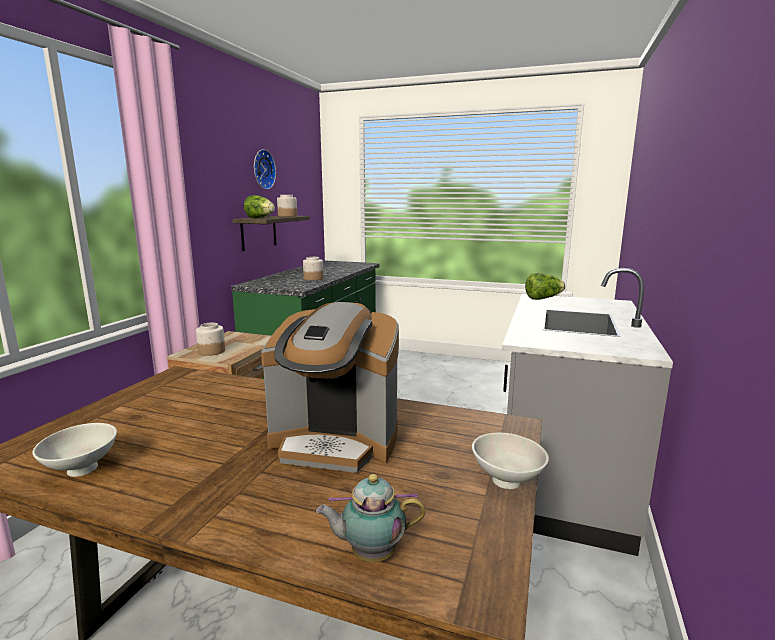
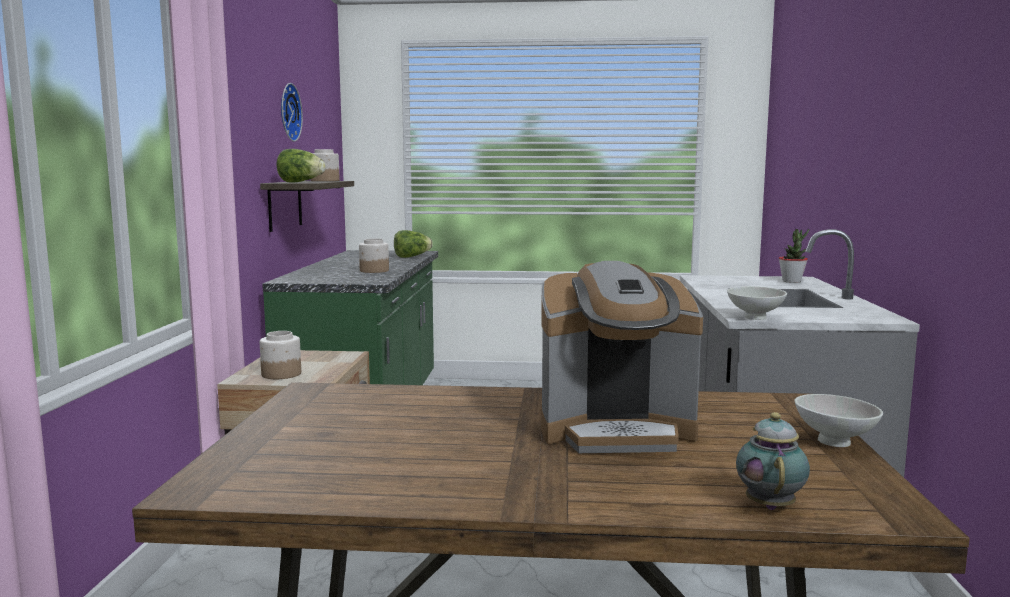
camera: 15 degrees left, 5 degrees down
white bowl [32,423,117,477] -> white bowl moved to [727,286,787,320]
teapot [316,474,425,562] -> teapot turned 120 degrees clockwise [736,412,810,510]
lettuce [525,273,565,300] -> lettuce moved to [394,230,433,258]
none -> potted plant [779,229,809,283]

